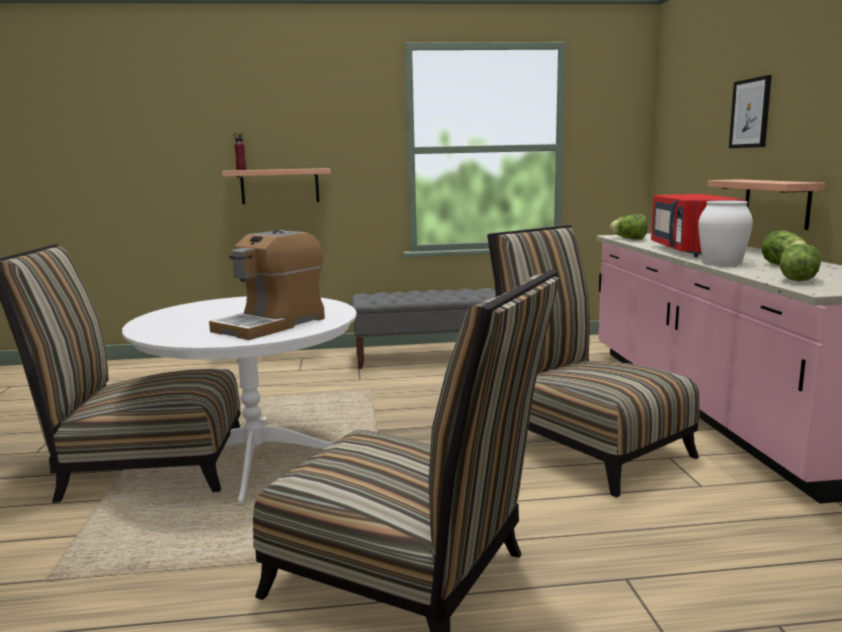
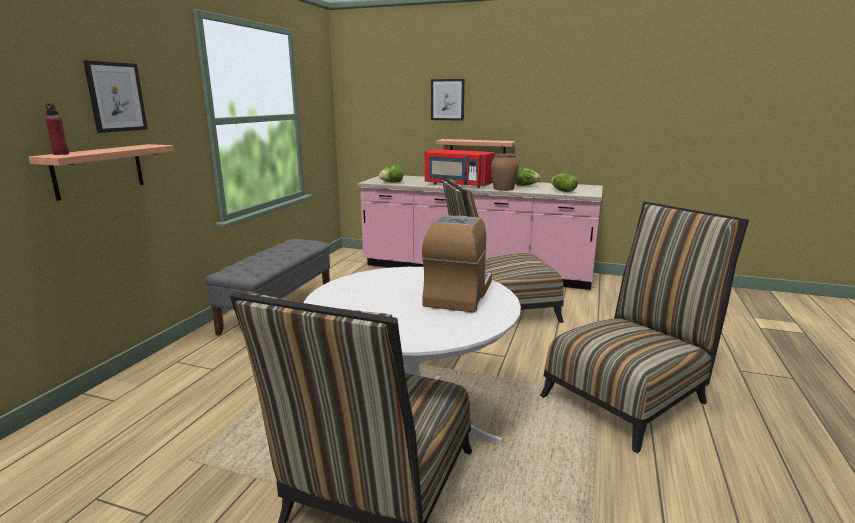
camera: 65 degrees left, 5 degrees up
coffee machine [209,230,325,340] -> coffee machine turned 135 degrees counterclockwise [422,215,492,313]
white vase [698,200,753,266] -> brown vase [491,153,519,191]
none -> picture [83,60,148,133]

